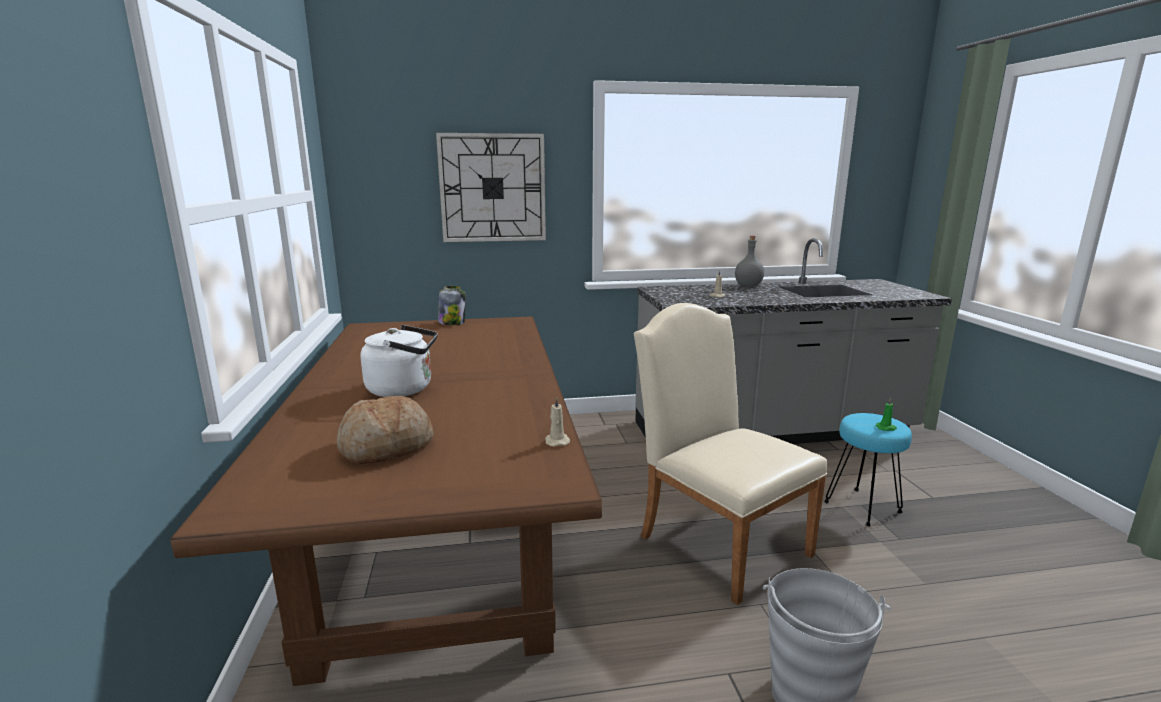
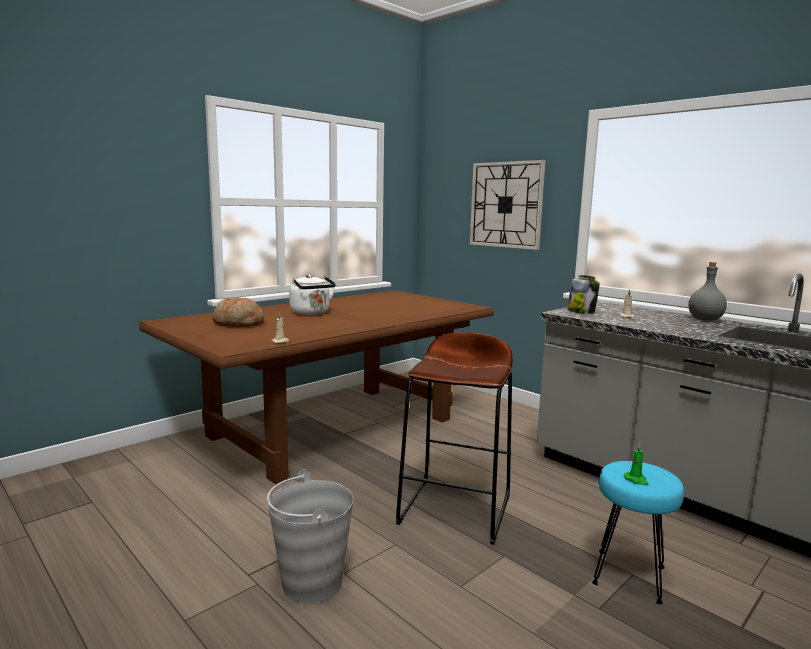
camera: 55 degrees right, 5 degrees down
jar [438,286,465,325] -> jar moved to [567,275,600,314]
beige chair [633,303,828,605] -> brown stool [396,332,513,545]

